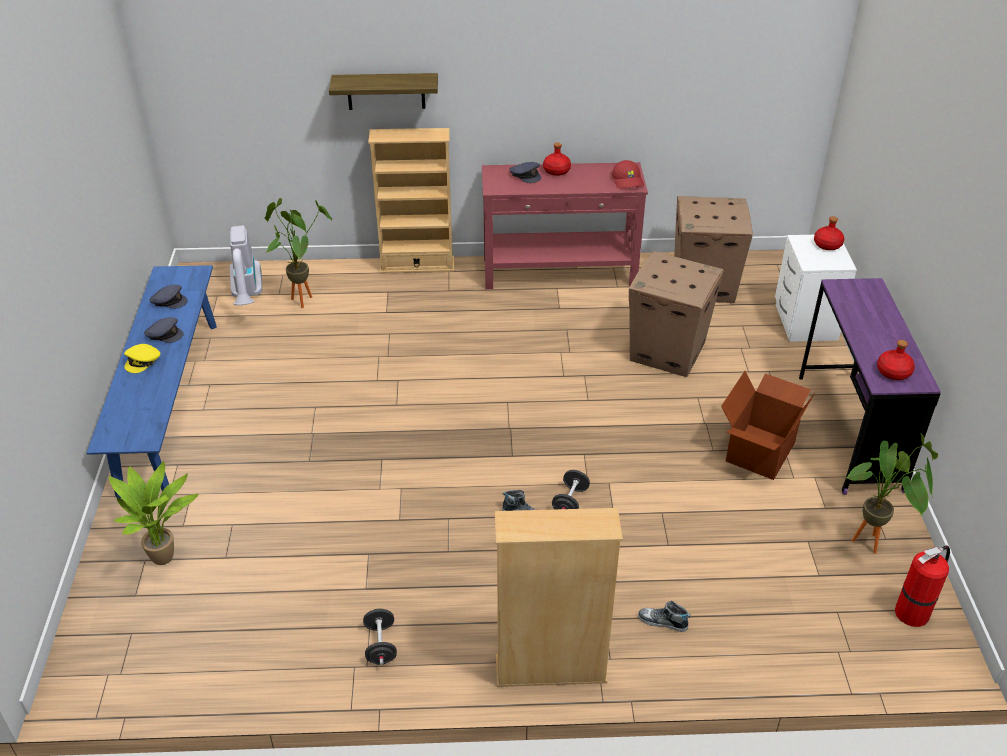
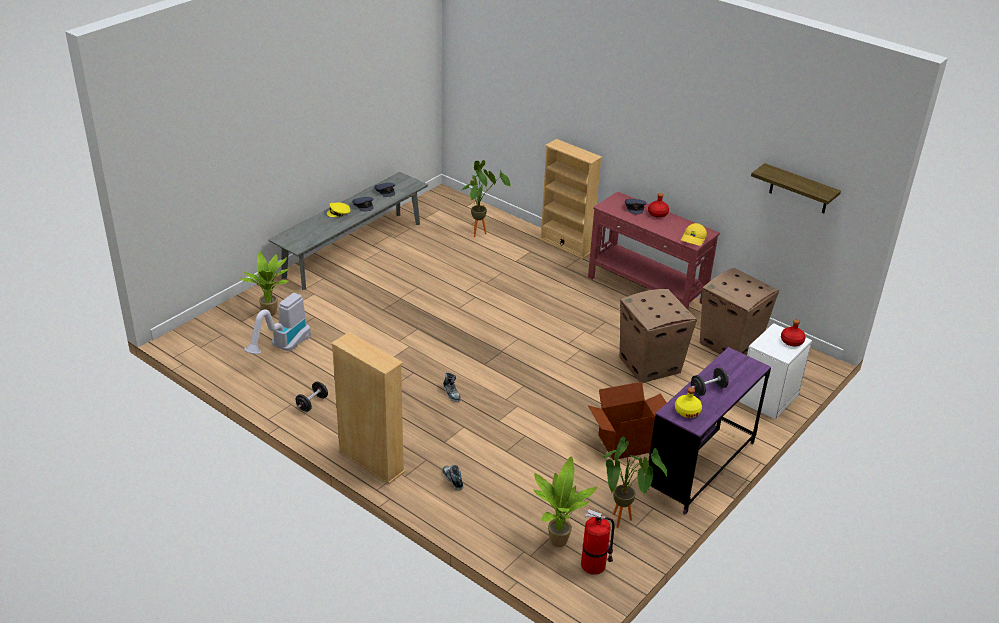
camera: 40 degrees right, 5 degrees down
blue bench [87,265,217,498] -> grey bench [268,172,428,290]
vacuum cleaner [230,226,262,305] -> vacuum cleaner moved to [244,293,311,354]
shelf [329,73,438,110] -> shelf moved to [751,163,841,213]
black dumbbell [552,470,590,509] -> black dumbbell moved to [691,367,729,396]
red cap [612,160,644,189] -> yellow cap [681,223,707,246]
red bottle [877,340,915,380] -> yellow bottle [675,387,702,418]
none -> potted plant [533,457,597,547]

